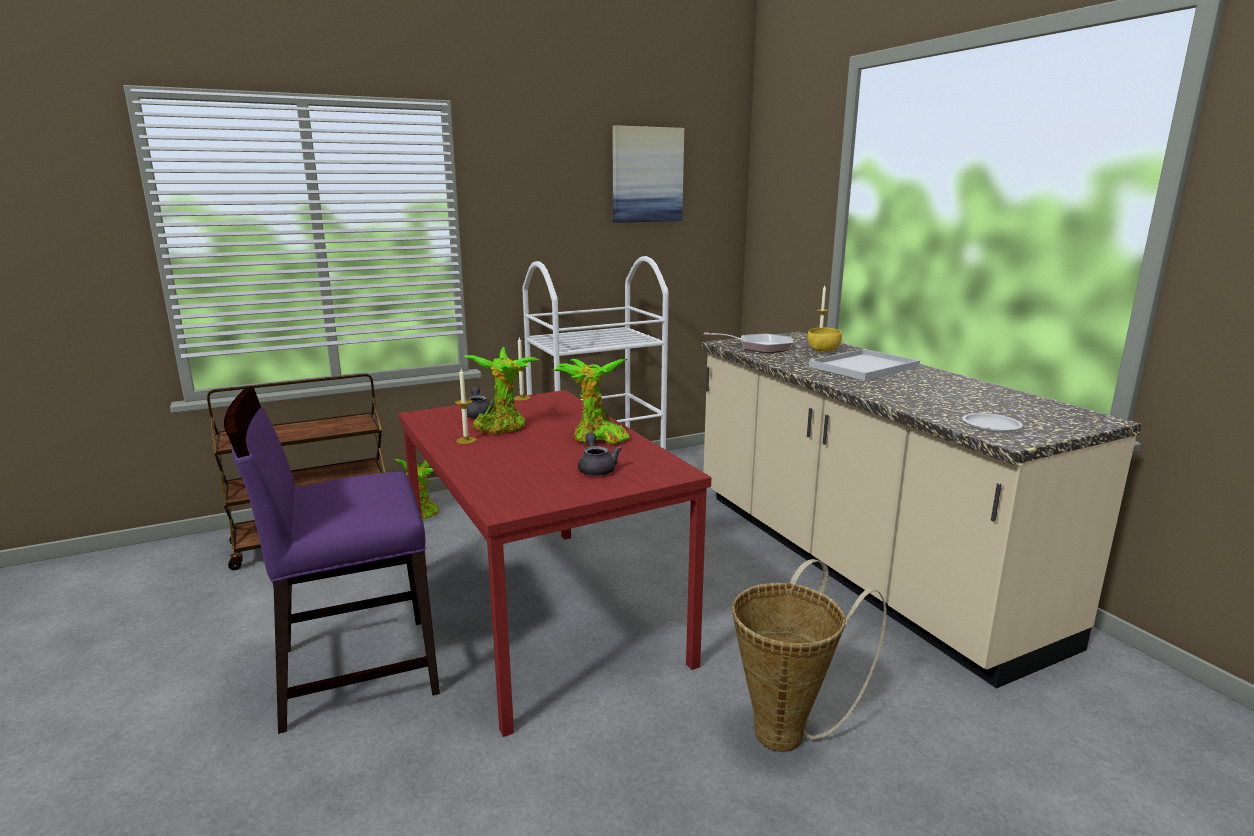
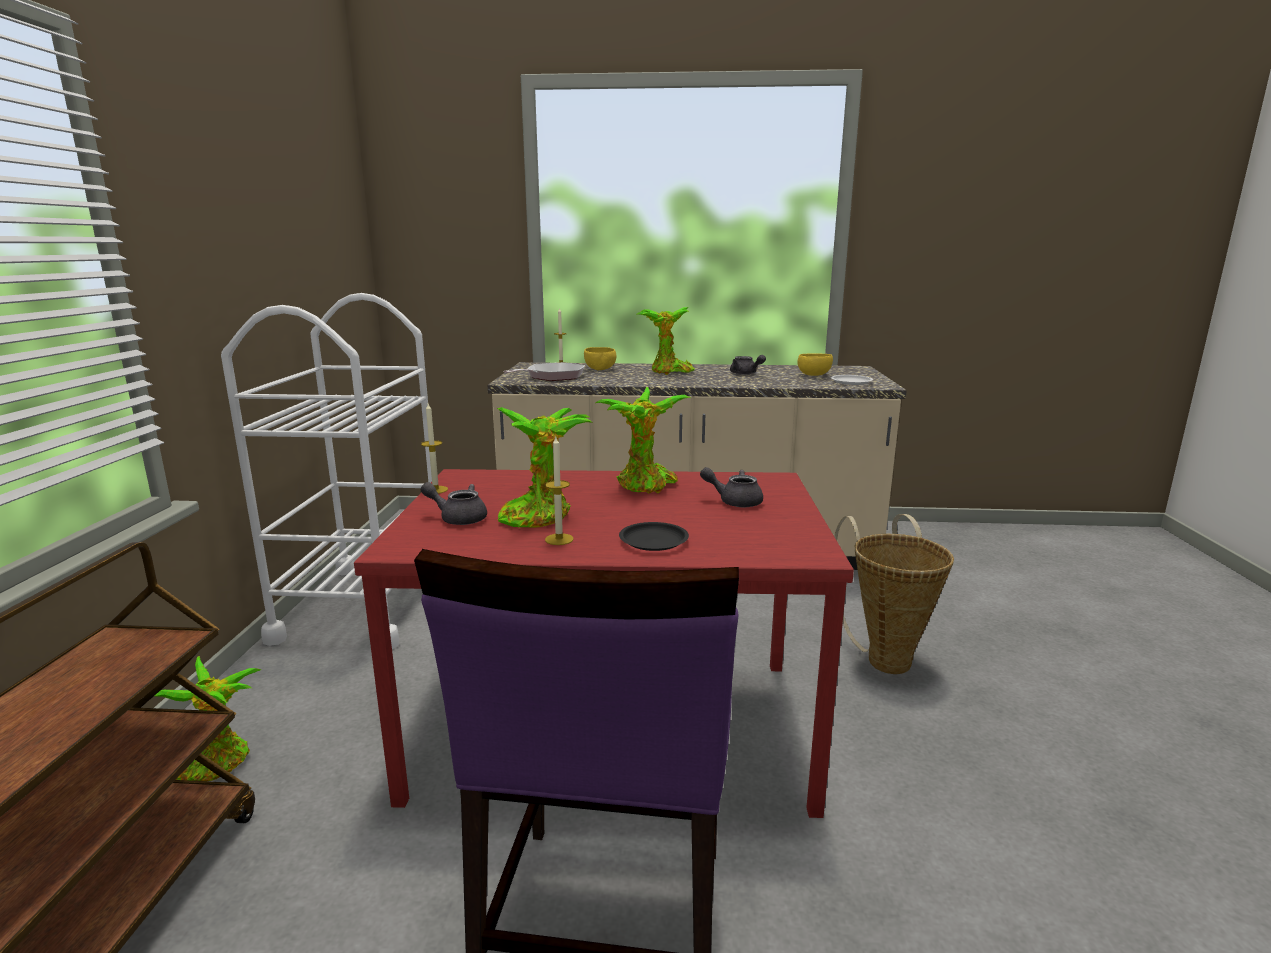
camera: 60 degrees left, 0 degrees up
picture [612,125,684,223] -> none
white tray [809,349,920,380] -> potted plant [637,307,695,375]
none -> black plate [619,522,689,551]
none -> grey teapot [730,355,766,375]
none -> yellow bowl [797,353,833,376]

